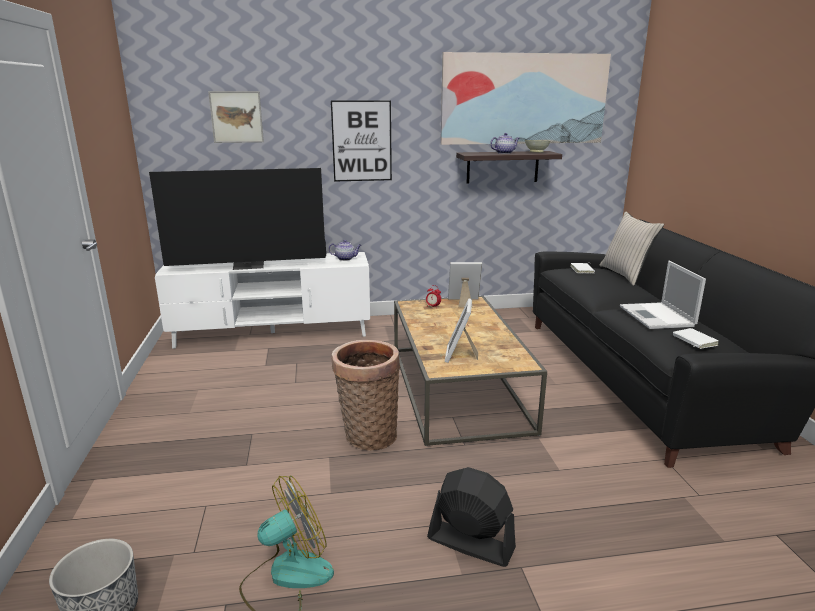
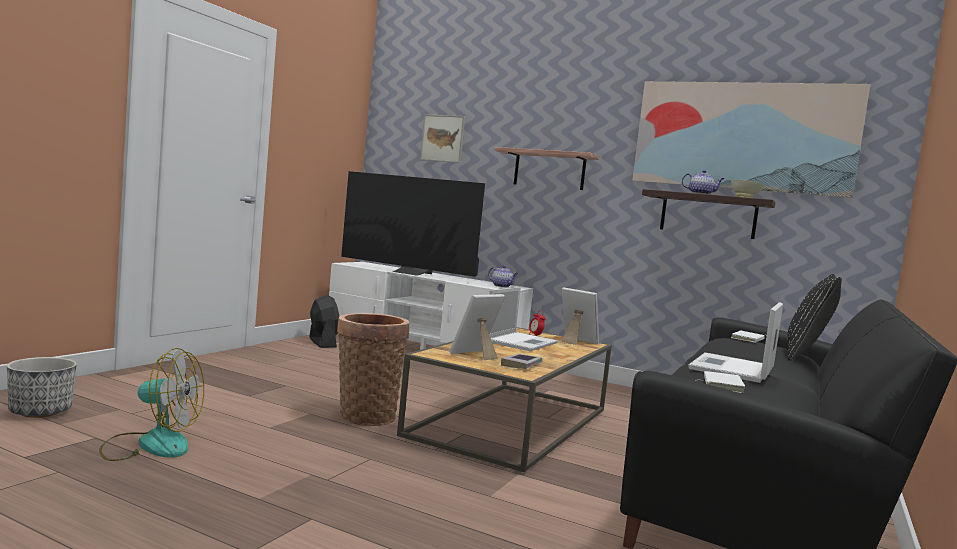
camera: 35 degrees right, 15 degrees down
picture [331,100,392,182] -> shelf [494,147,600,190]
black fan [427,467,516,567] -> black fan moved to [309,295,339,348]
beige pillow [599,211,664,286] -> black pillow [787,274,842,361]
none -> laptop [489,287,558,351]
none -> book [501,354,542,369]

